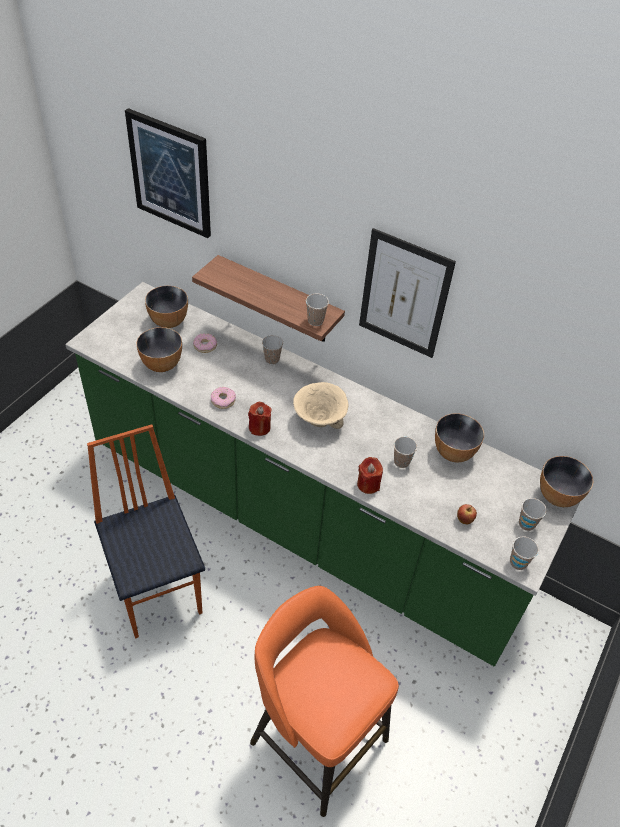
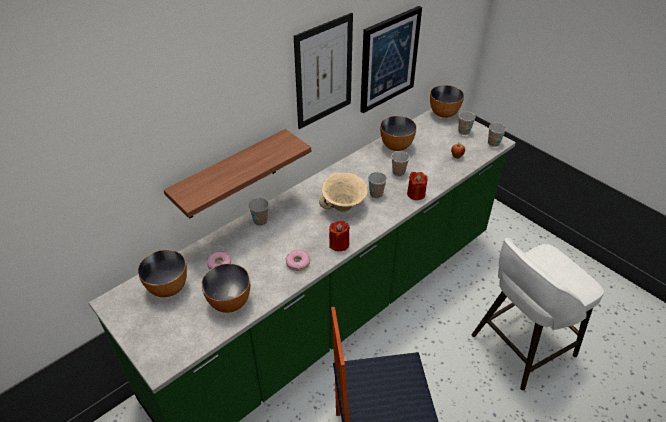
camera: 70 degrees left, 5 degrees down
picture [125,108,211,238] -> picture moved to [360,6,422,113]
orange stool [250,586,399,817] -> white stool [472,238,604,391]
cup [306,293,329,326] -> cup moved to [368,172,387,198]

